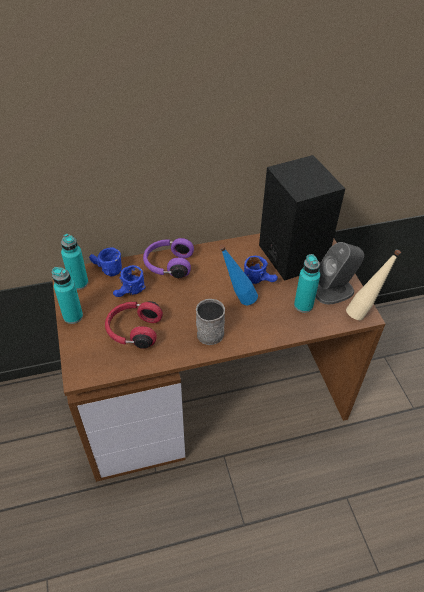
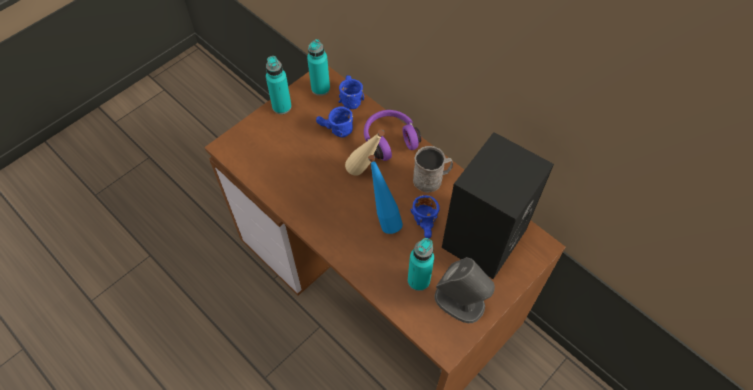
camera: 60 degrees right, 10 degrees up
red headphones [105,301,163,349] -> none
grey mug [196,299,225,345] -> grey mug moved to [413,146,453,193]
beige bottle [346,249,401,320] -> beige bottle moved to [345,130,385,176]

